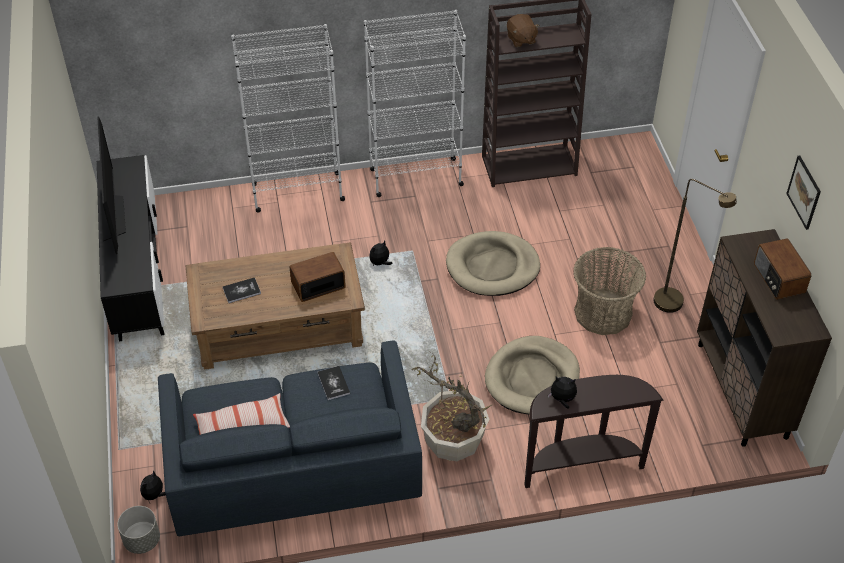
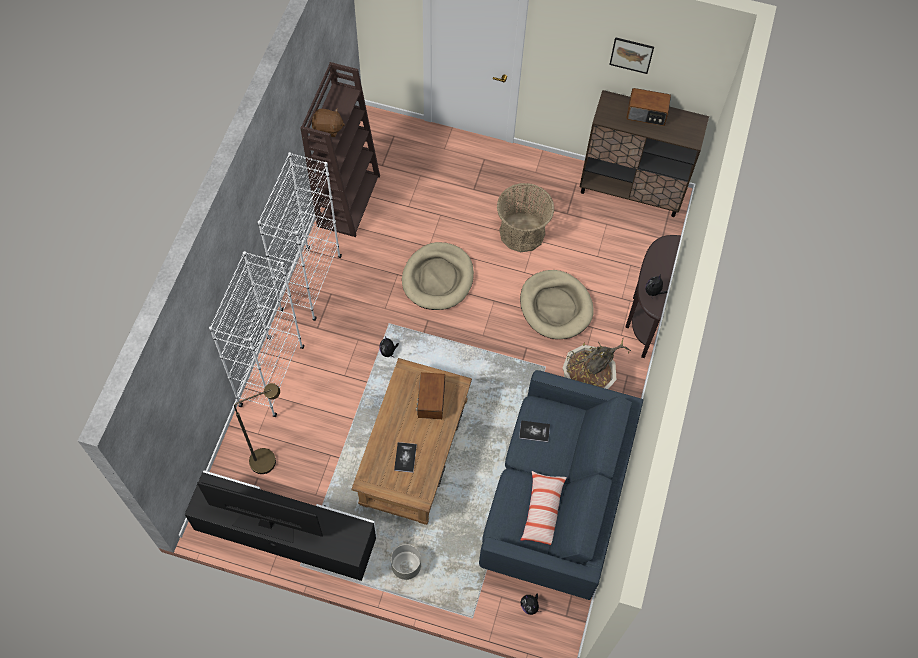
camera: 65 degrees left, 15 degrees up
grey planter [117,506,160,554] -> grey planter moved to [391,544,421,580]
brown floor lamp [653,179,737,313] -> brown floor lamp moved to [234,383,280,474]

